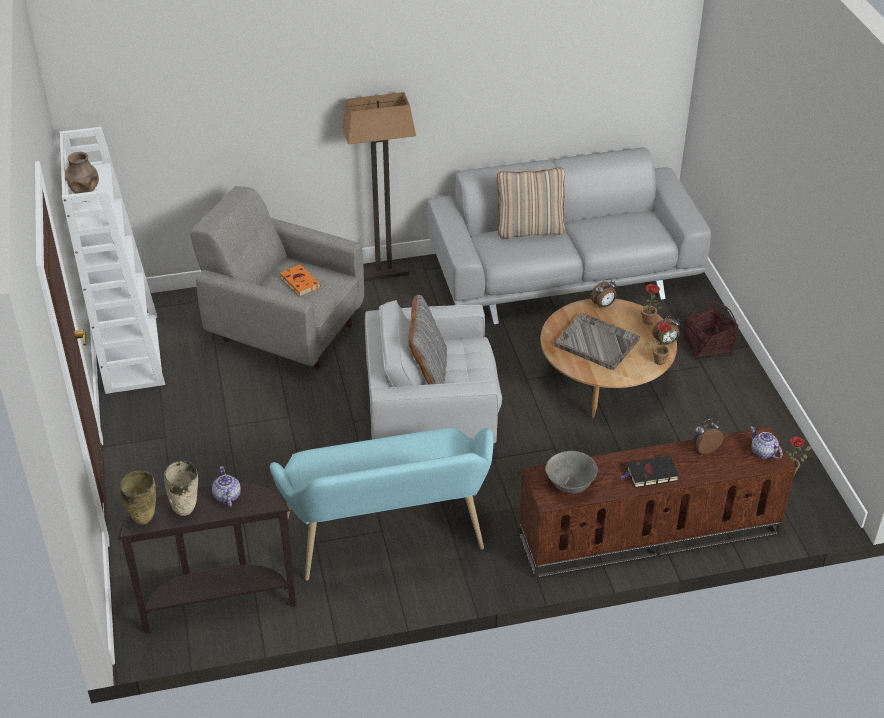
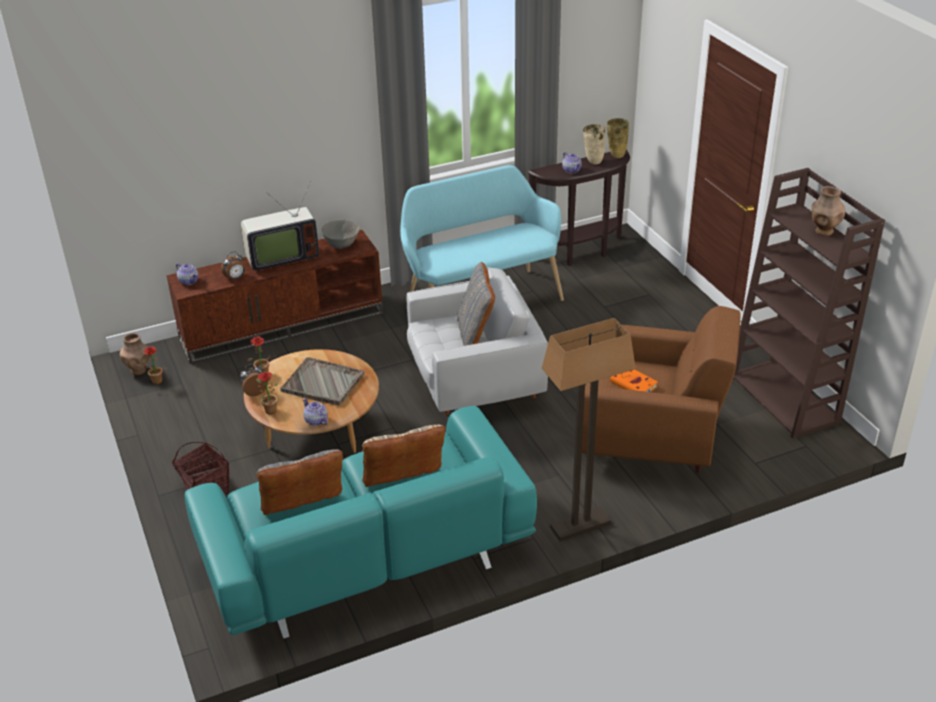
camera: 170 degrees right, 5 degrees down
white bookcase [59,127,165,394] -> brown bookcase [733,168,885,439]
grey armchair [190,186,364,370] -> brown armchair [582,306,741,473]
grey sofa [427,147,711,324] -> turquoise sofa [185,406,537,639]
alarm clock [591,279,617,308] -> teapot [302,398,328,426]
black book [621,456,679,488] -> television [241,181,319,273]
none -> brown vase [120,333,150,375]
none -> grey pillow [257,449,343,515]

